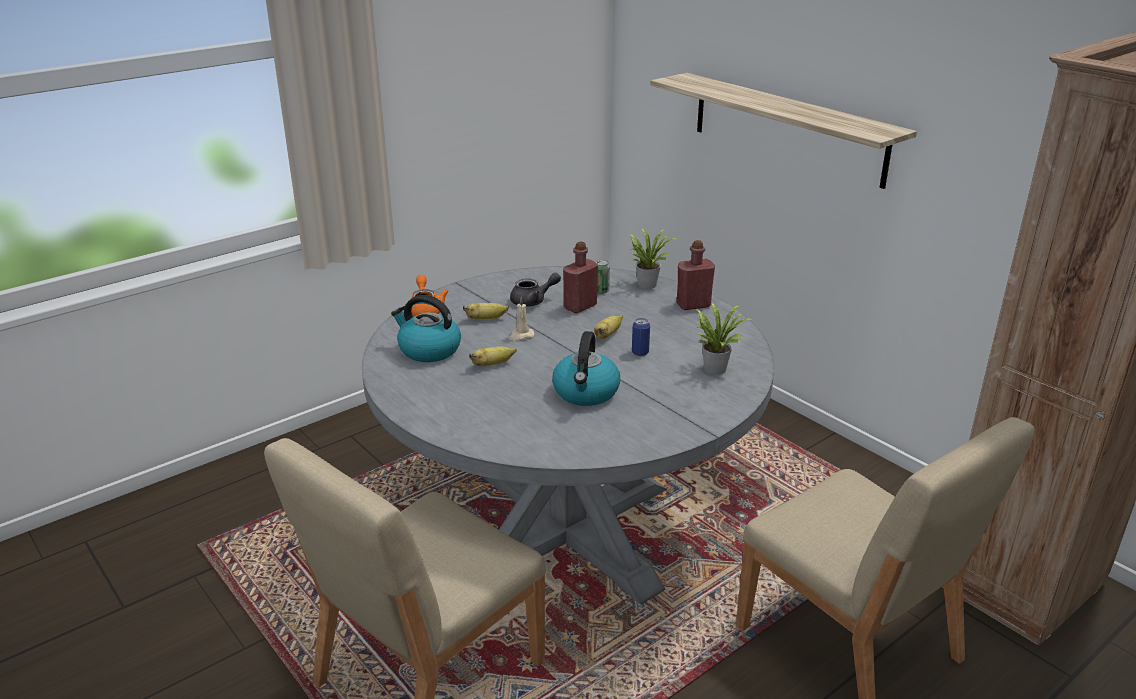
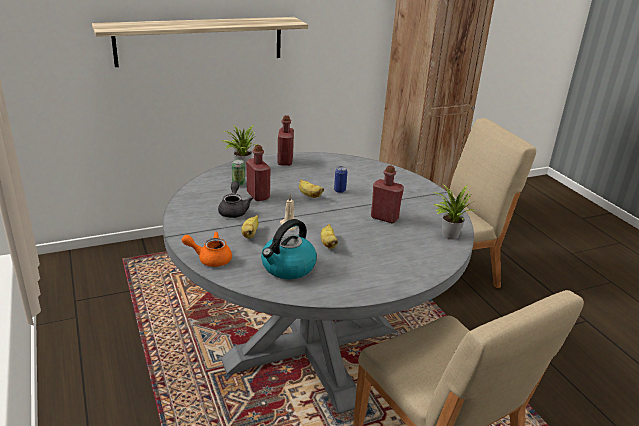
camera: 75 degrees left, 0 degrees up
kettle [552,331,620,406] -> red bottle [371,165,404,223]
potted plant [696,301,754,375] -> potted plant moved to [433,184,475,239]

